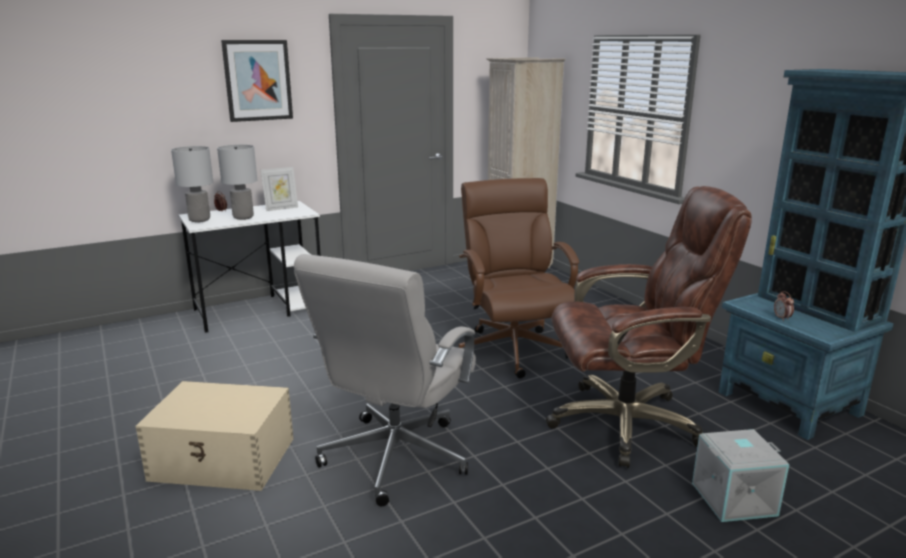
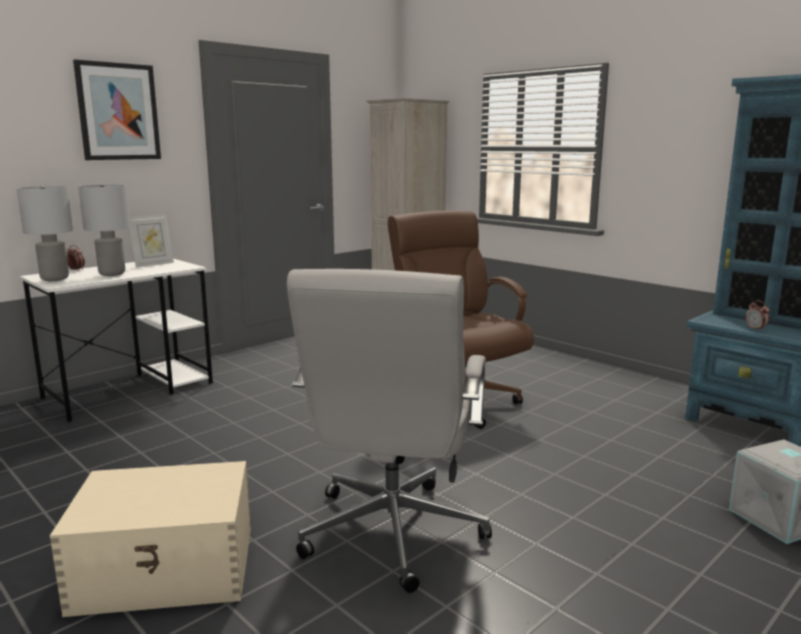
camera: 15 degrees left, 5 degrees down
brown office chair [546,186,752,468] -> none

